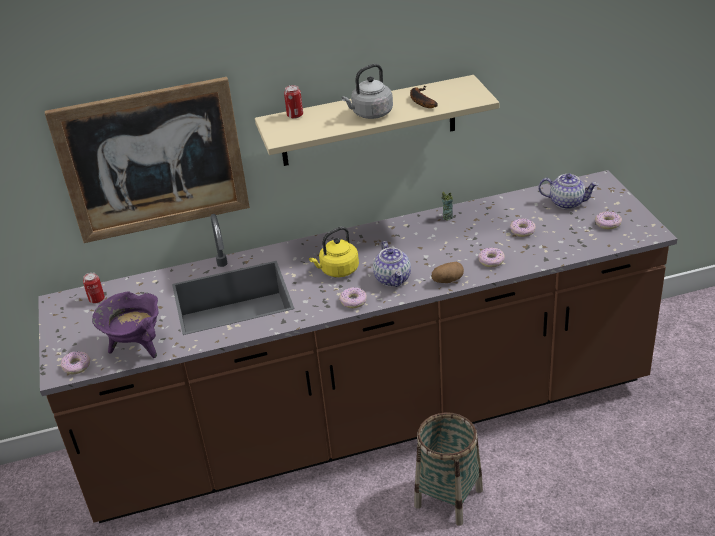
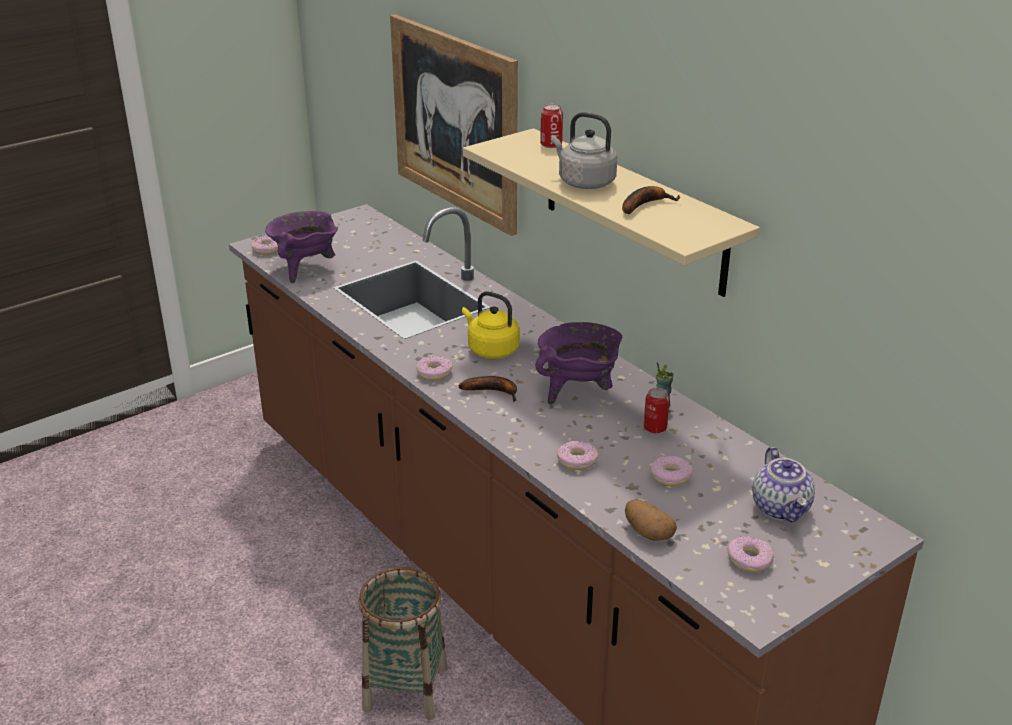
camera: 65 degrees right, 5 degrees down
can [83,272,105,303] -> can moved to [643,388,669,433]
teapot [373,241,411,287] -> banana [458,376,517,402]
potato [432,262,464,283] -> potato moved to [625,499,677,541]
none -> purple cooking pot [535,322,622,405]

